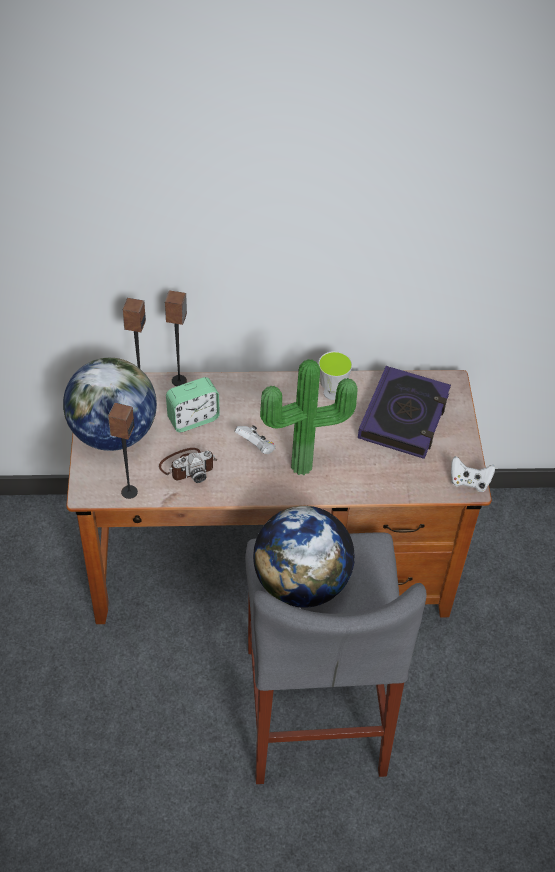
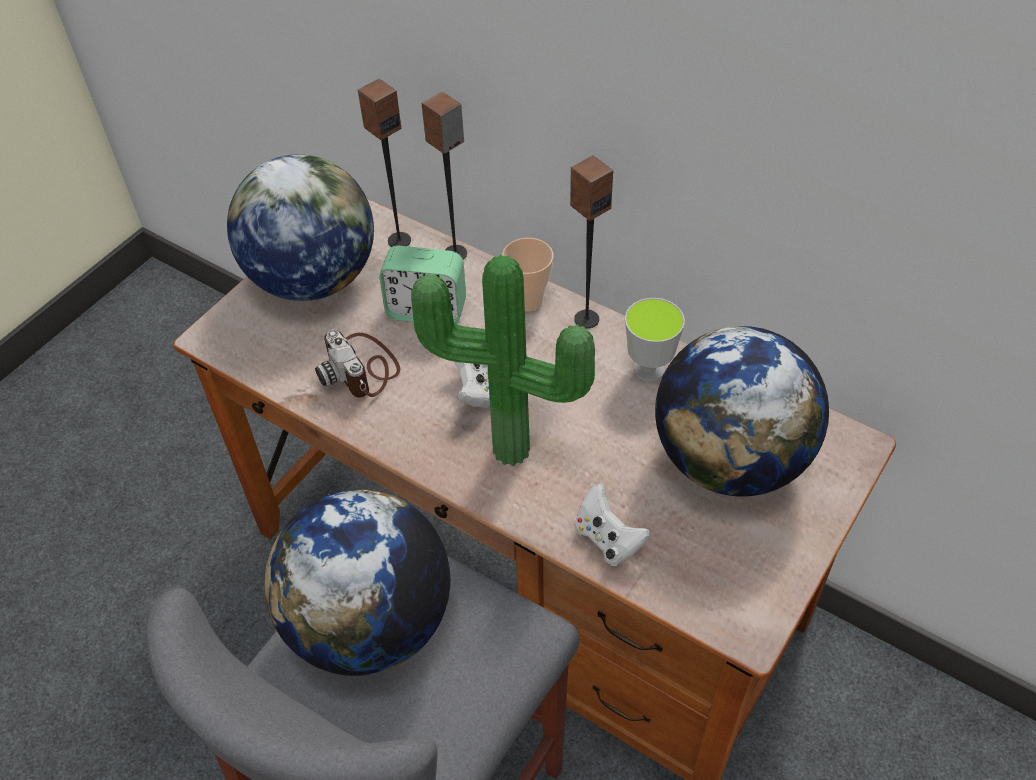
camera: 40 degrees right, 0 degrees up
speaker [108,403,138,499] -> speaker moved to [570,155,613,328]
camera [159,448,217,483] -> camera turned 45 degrees clockwise [315,329,400,398]
book [358,366,451,459] -> globe [655,326,829,497]
white game controller [451,456,495,492] -> white game controller moved to [575,484,650,566]
none -> cup [502,238,554,312]

